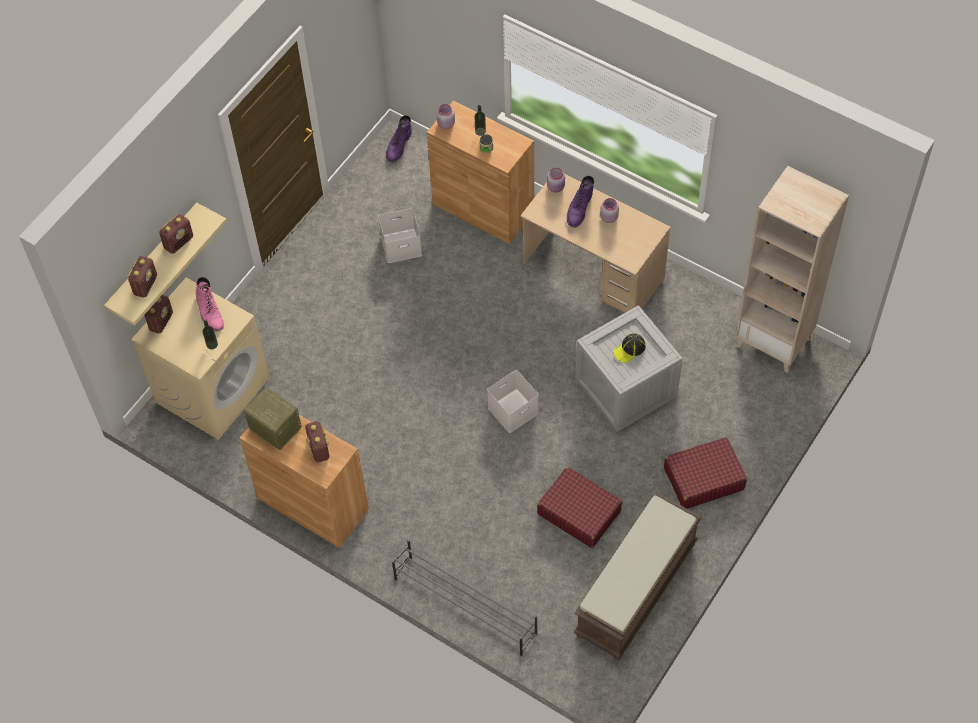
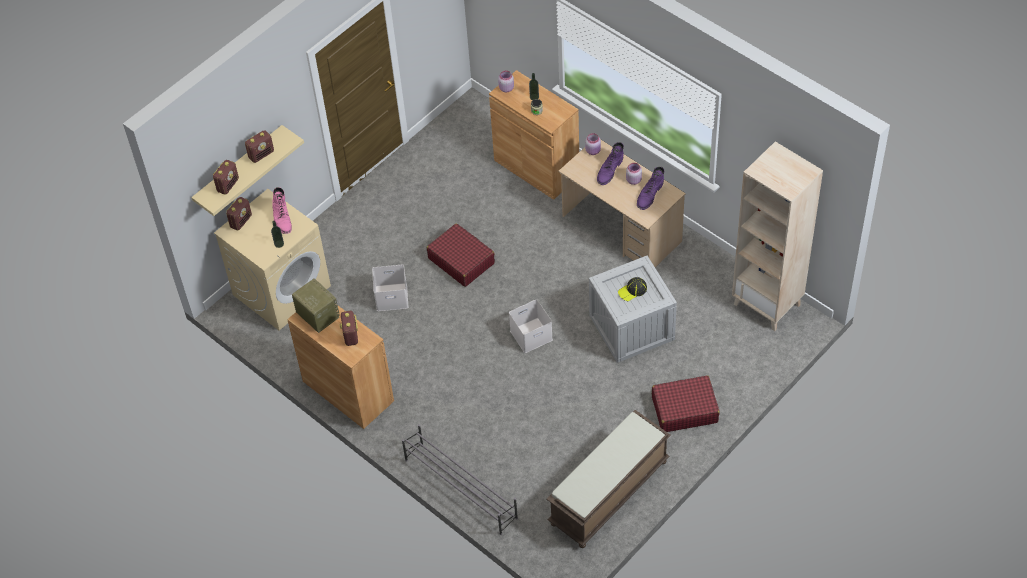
camera: 10 degrees right, 5 degrees down
white storage box [378,208,422,263] -> white storage box moved to [372,265,408,311]
purple boot [386,115,412,163] -> purple boot moved to [637,167,664,210]
red suitcase [537,467,622,548] -> red suitcase moved to [427,223,495,287]

